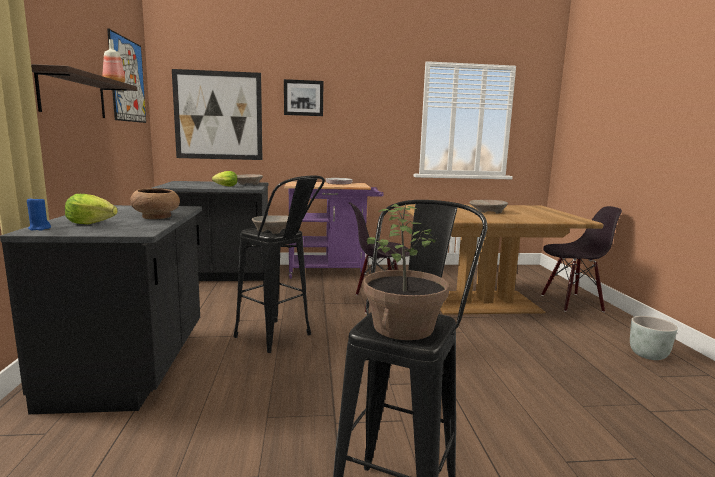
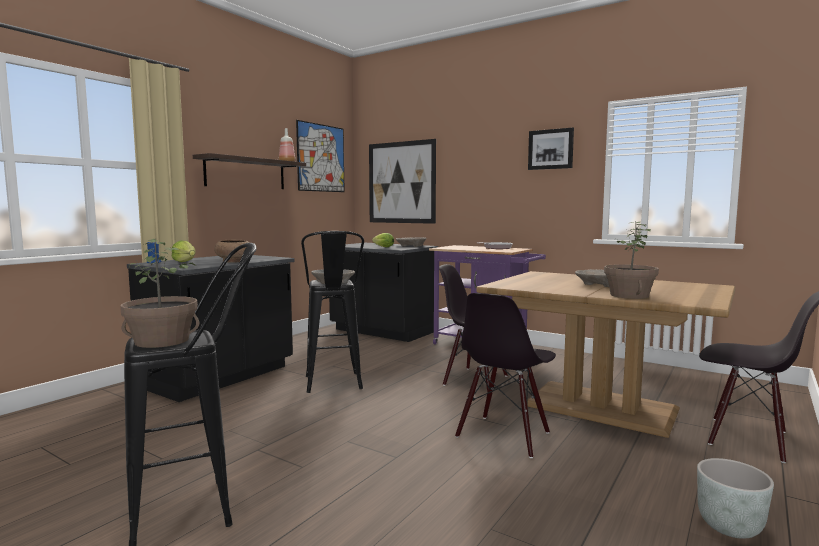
camera: 40 degrees right, 5 degrees down
picture [284,79,323,116] -> picture moved to [528,127,574,170]
none -> black chair [455,293,556,458]
none -> potted plant [604,221,659,299]

